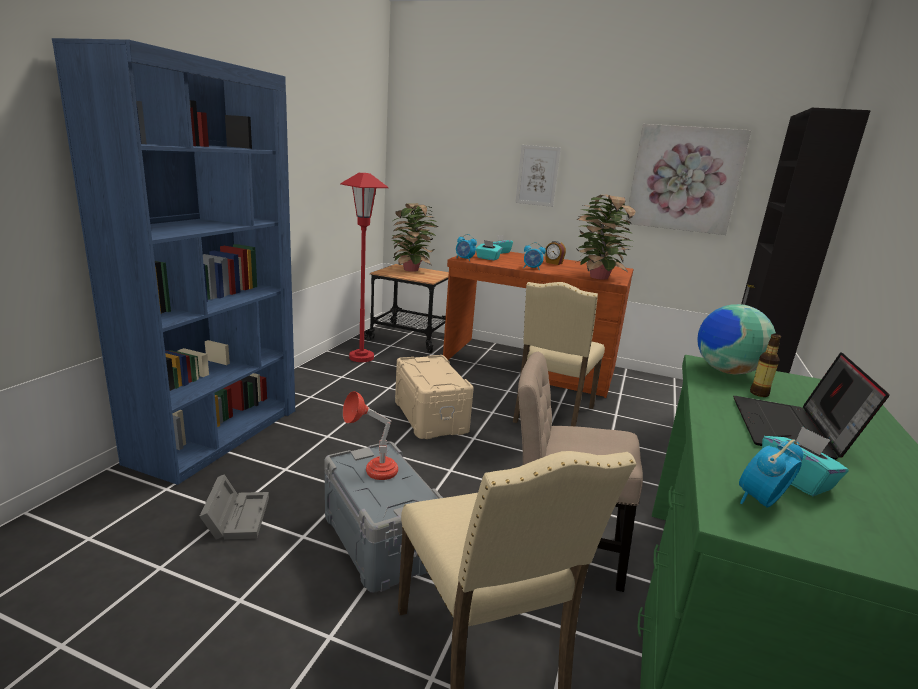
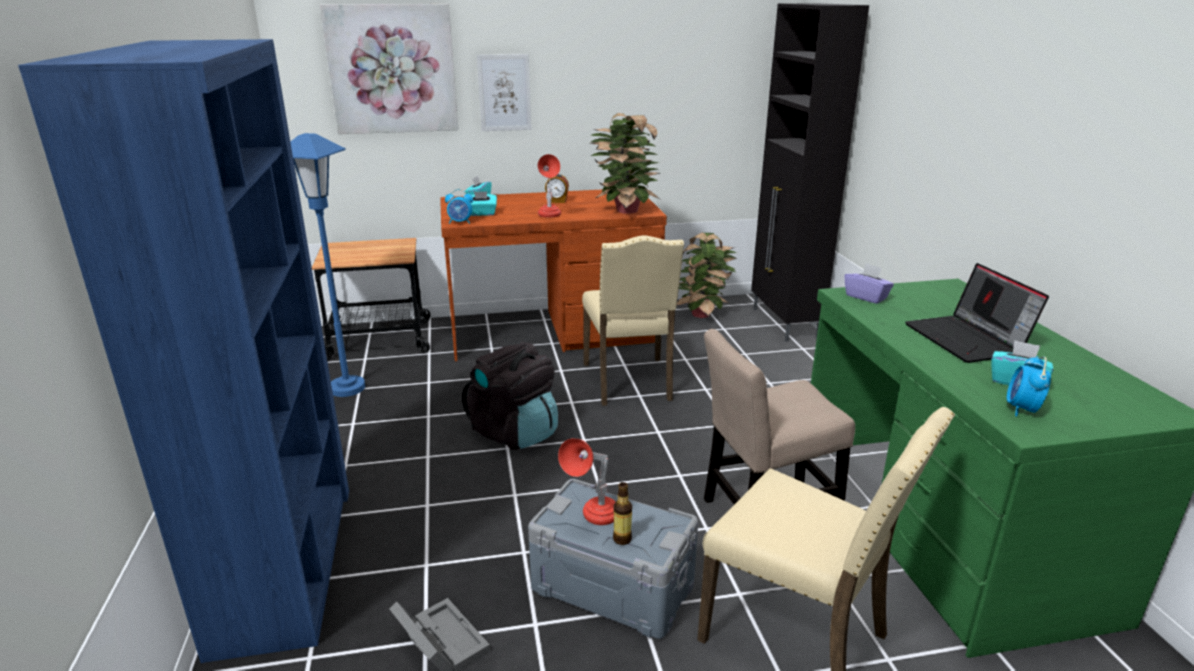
camera: 30 degrees left, 5 degrees up
red floor lamp [340,173,389,362] -> blue floor lamp [291,133,365,397]
potted plant [392,203,439,272] -> potted plant moved to [677,233,737,318]
beige storage box [395,355,474,439] -> black backpack [462,342,558,450]
alarm clock [523,242,546,270] -> red table lamp [538,154,561,218]
picture [626,124,751,235] -> picture moved to [320,4,458,134]
globe [697,304,776,374] -> purple tissue box [844,264,894,304]
bottle [750,334,781,397] -> bottle moved to [613,482,632,545]

